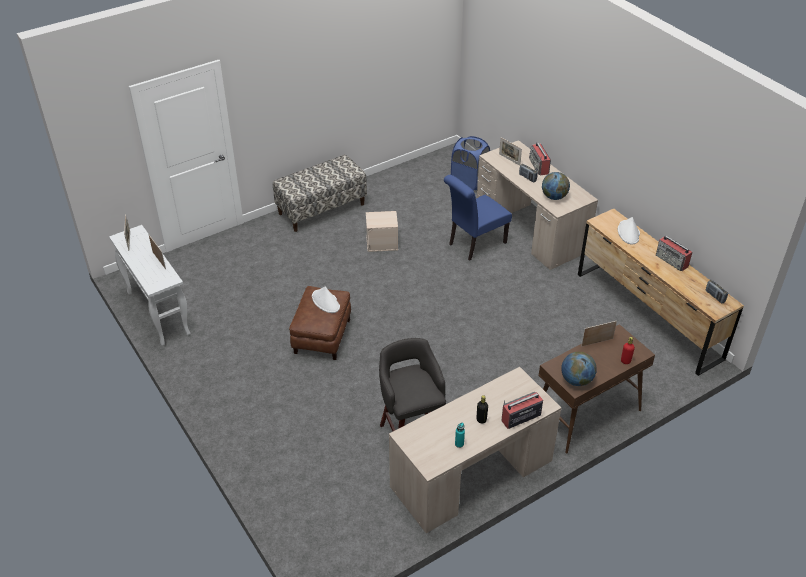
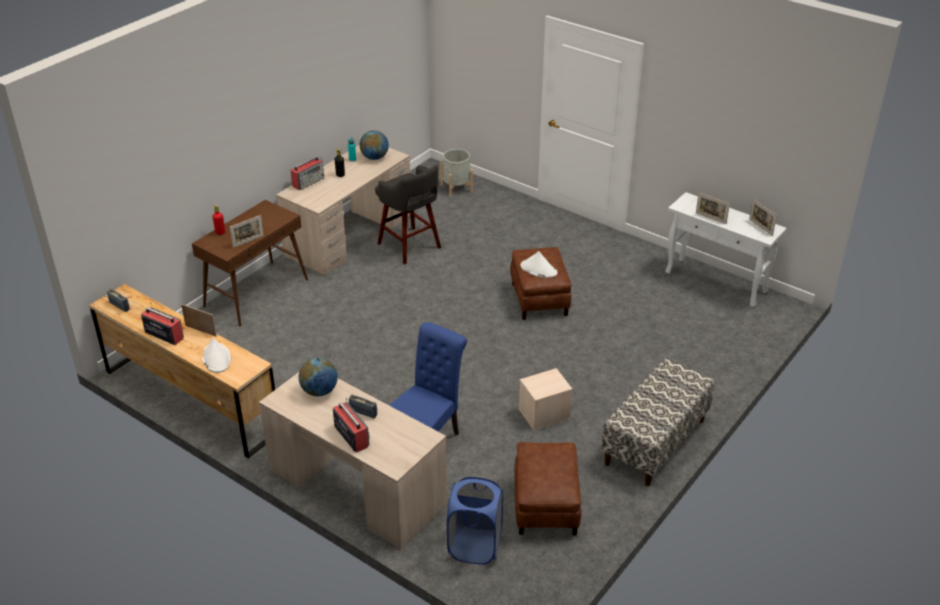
camera: 160 degrees right, 5 degrees down
picture frame [499,138,522,166] -> picture frame moved to [181,304,217,337]
globe [561,351,597,386] -> globe moved to [360,130,389,160]
none -> grey planter [440,149,473,197]
none -> brown ottoman [514,442,581,535]

